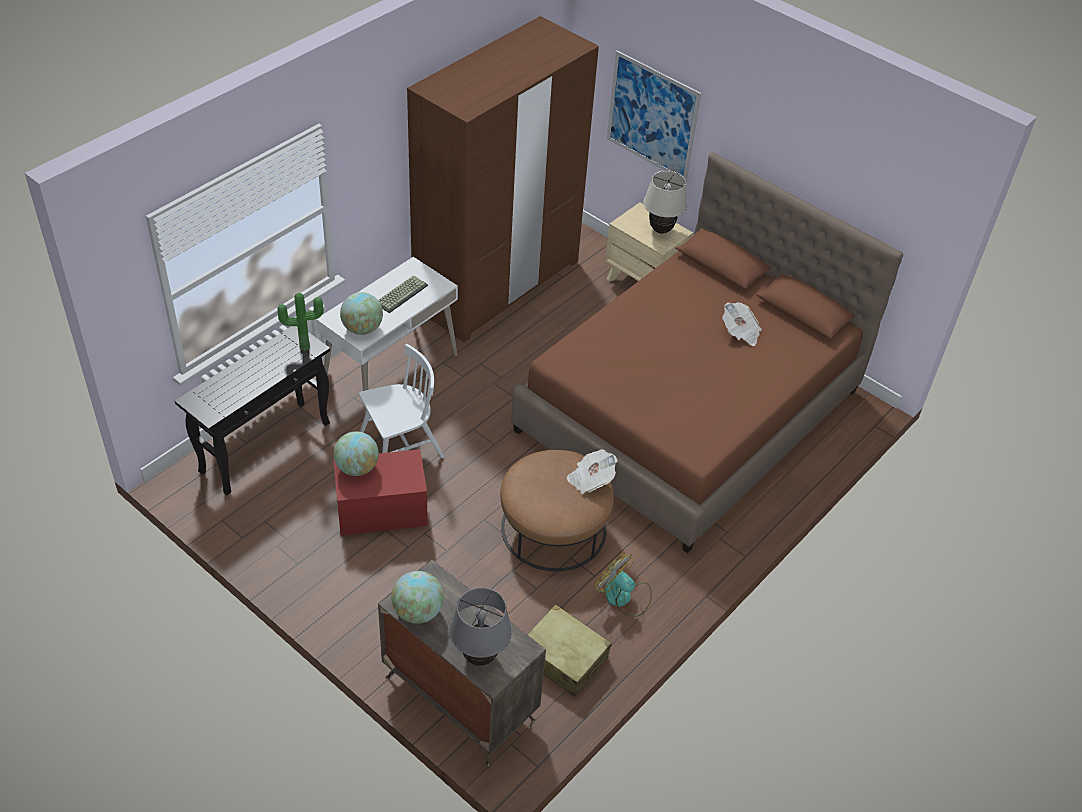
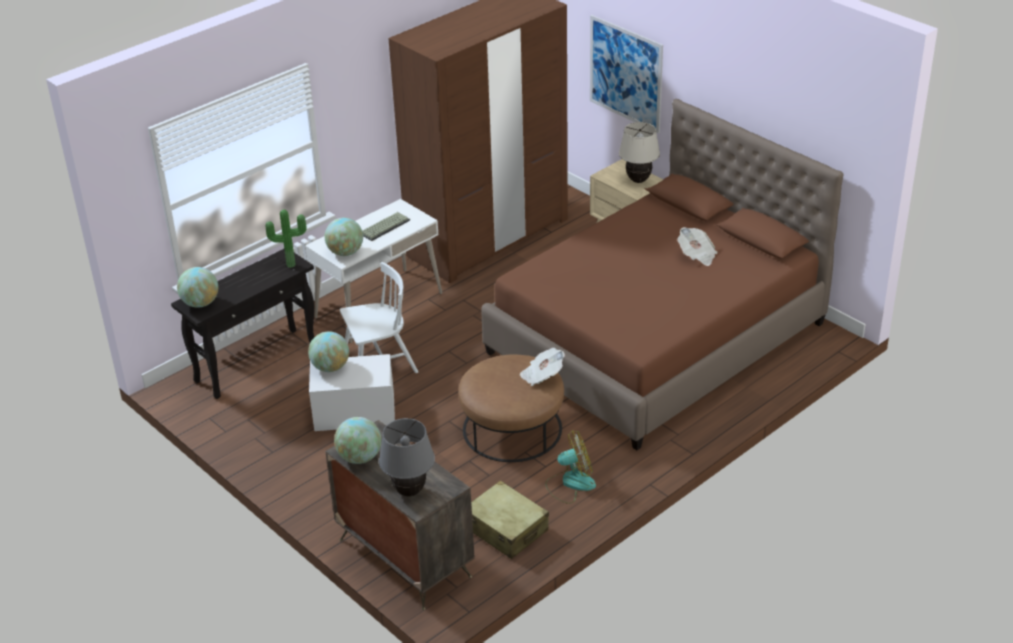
camera: 10 degrees right, 10 degrees down
red storage box [333,449,428,536] -> white storage box [309,354,395,431]
fan [595,552,652,617] -> fan turned 120 degrees clockwise [545,430,596,504]
none -> globe [177,267,218,308]

